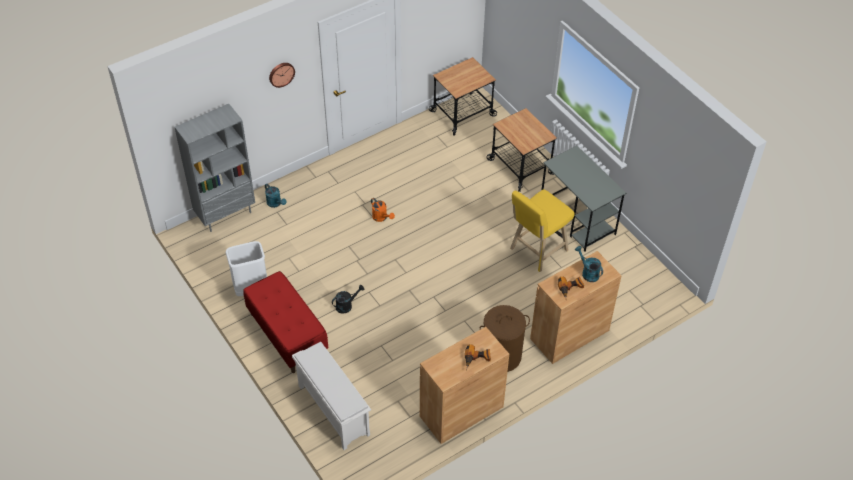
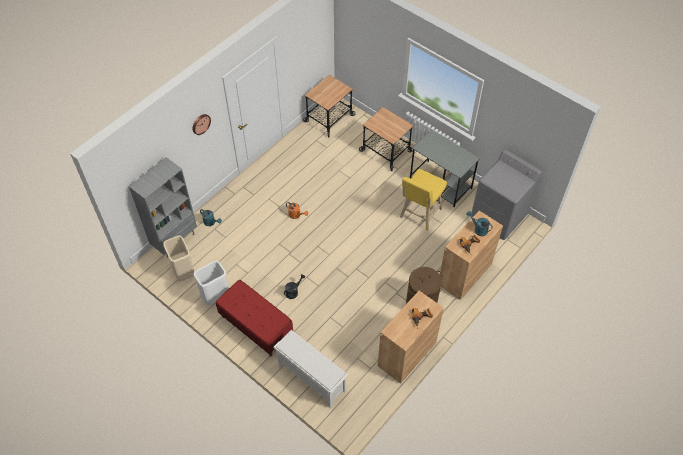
camera: 15 degrees left, 5 degrees up
none -> beige trash can [163,235,194,282]
none -> grey washing machine [471,149,542,240]

